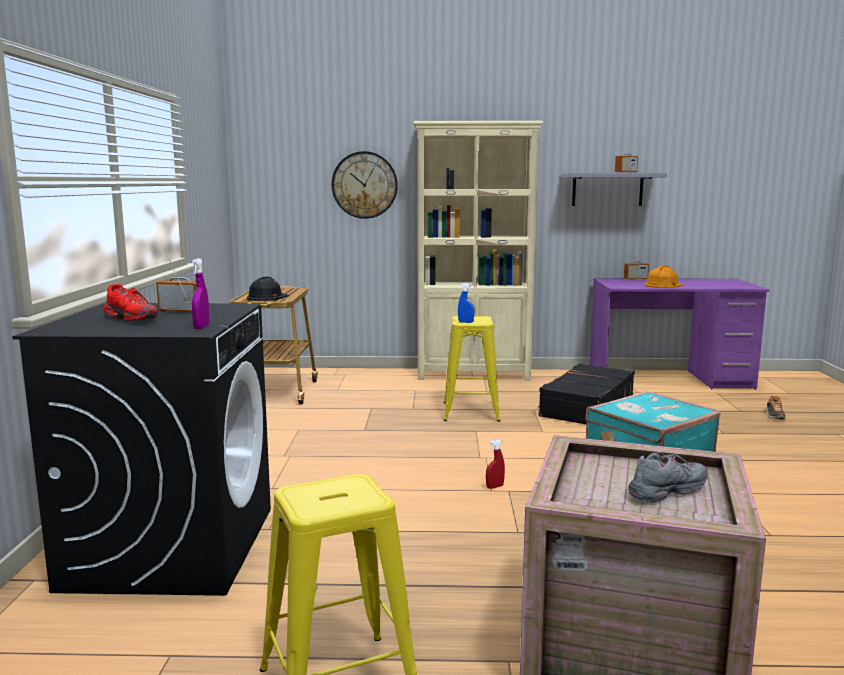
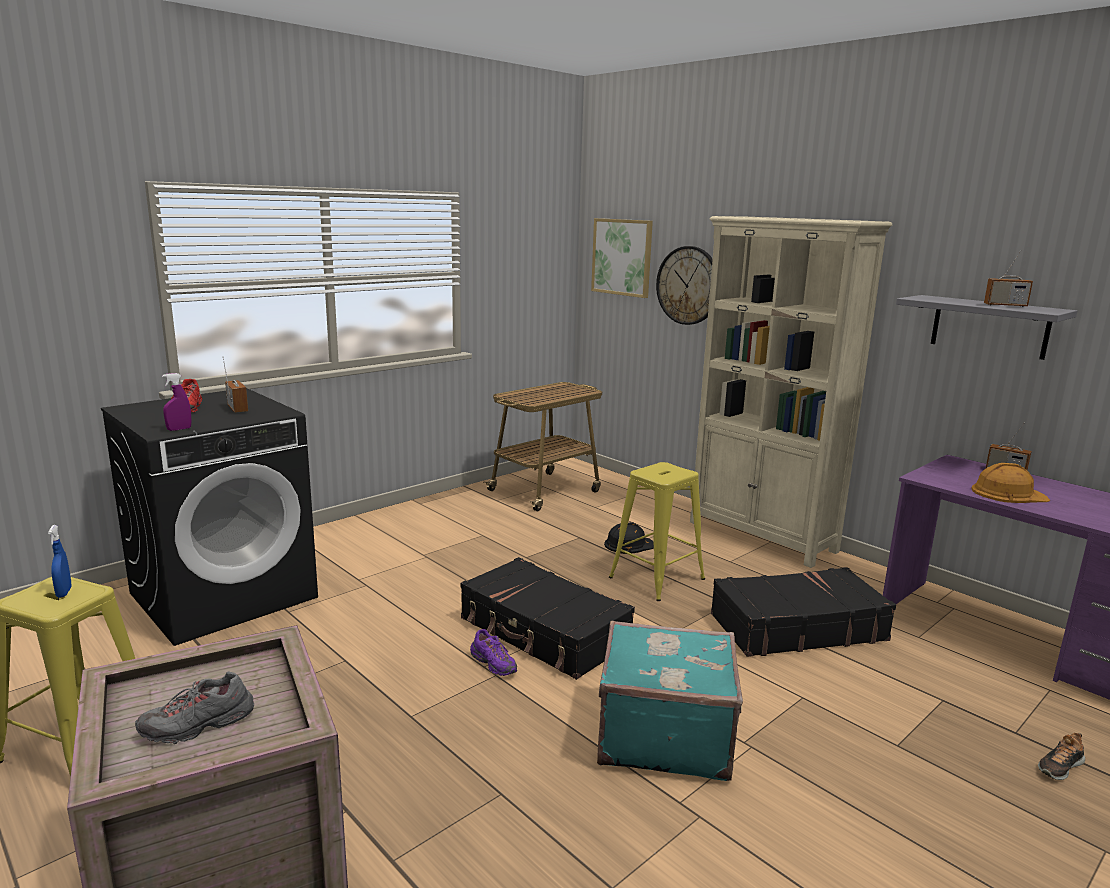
camera: 45 degrees right, 5 degrees up
black hard hat [247,276,289,301] -> black hard hat moved to [604,522,654,554]
blue spray bottle [458,283,474,323] -> blue spray bottle moved to [48,525,72,598]
red spray bottle [486,439,505,489] -> purple shoe [470,629,517,676]
grey shoe [628,452,707,502] -> grey shoe turned 135 degrees clockwise [135,672,254,744]
none -> black suitcase [460,557,635,680]
none -> picture [591,218,653,298]

